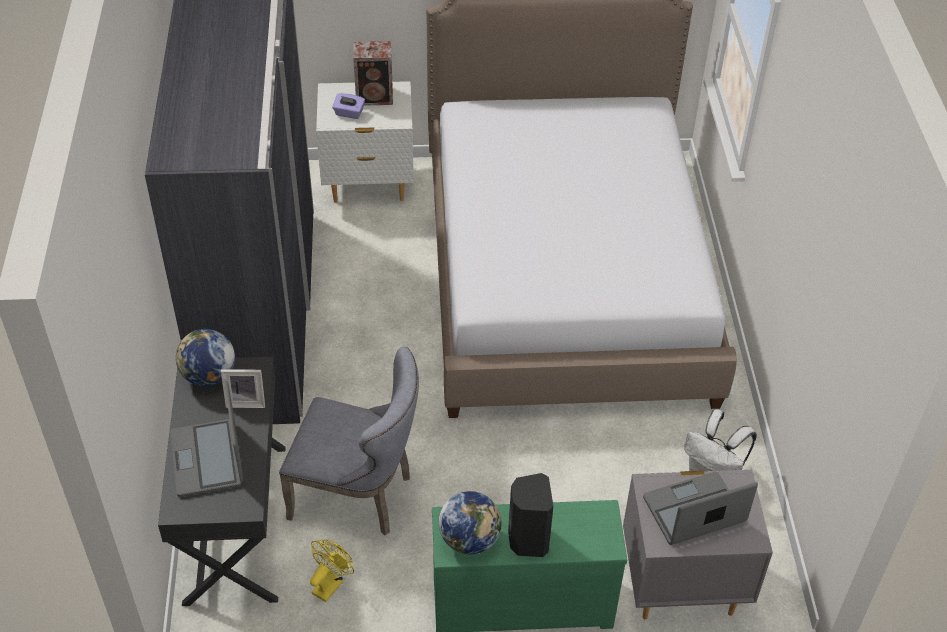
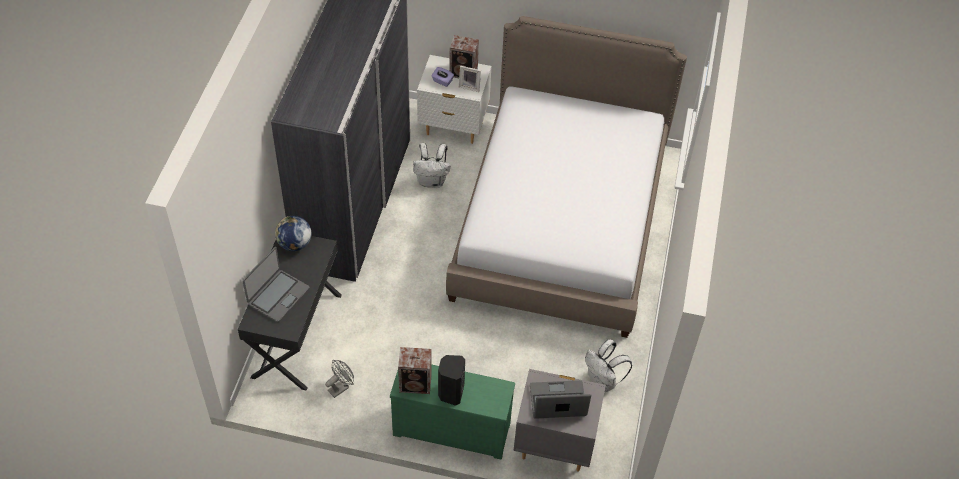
camera: 15 degrees right, 5 degrees up
laptop [170,380,243,497] -> laptop turned 150 degrees counterclockwise [242,247,310,322]
picture frame [221,369,265,408] -> picture frame moved to [459,66,481,92]
grey chair [279,346,419,535] -> none
yellow fan [310,539,354,602] -> grey fan [325,360,354,398]
globe [439,491,502,554] -> speaker [398,347,432,394]
none -> white backpack [413,143,450,188]

